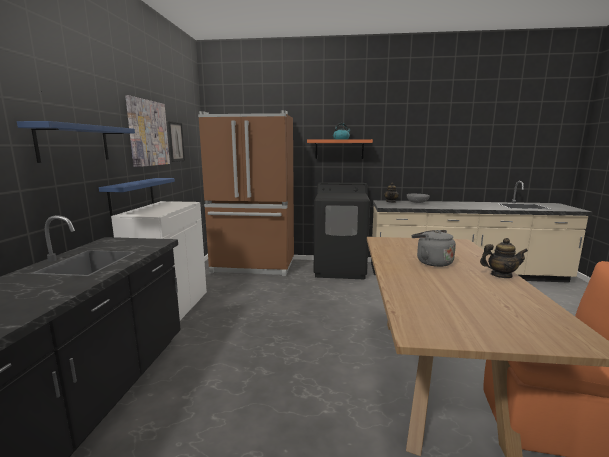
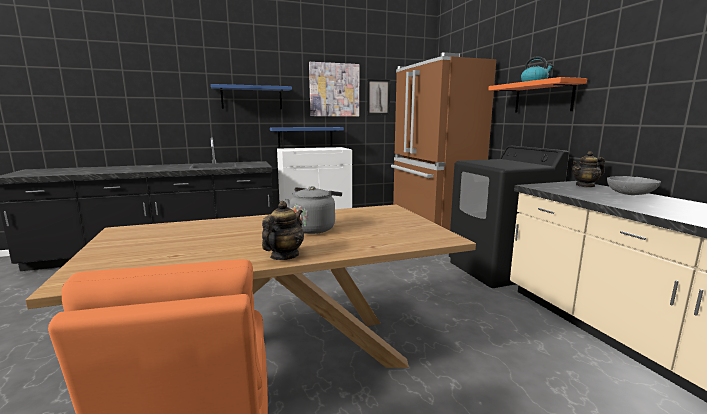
camera: 65 degrees right, 0 degrees up
teapot [480,238,528,278] -> teapot turned 135 degrees counterclockwise [262,201,304,260]

